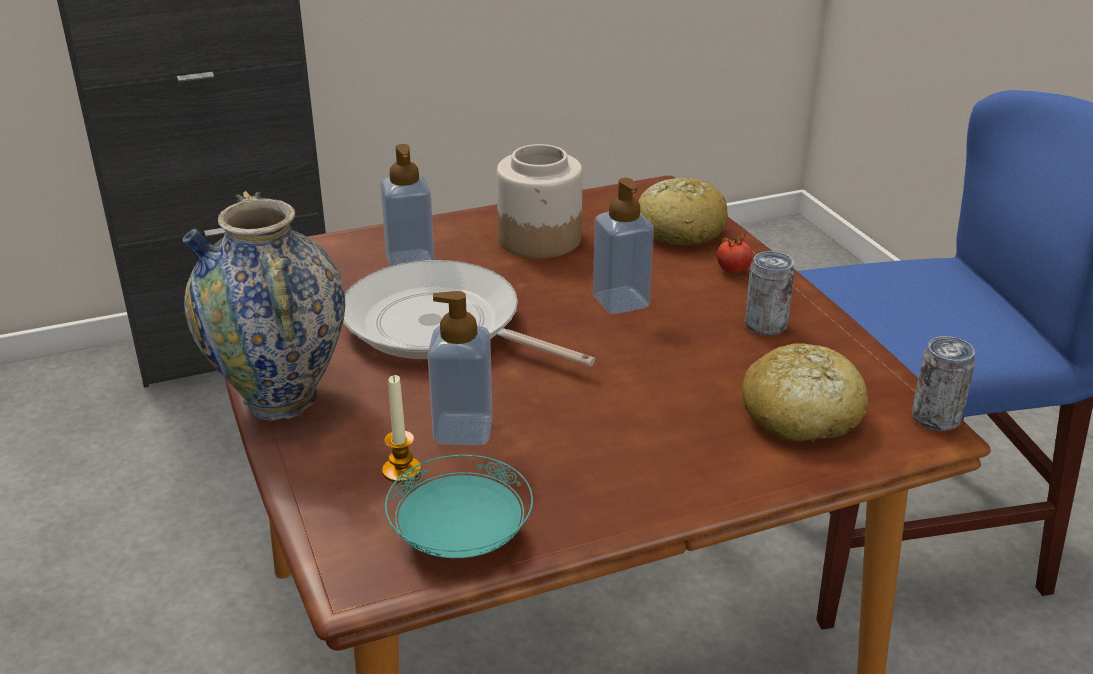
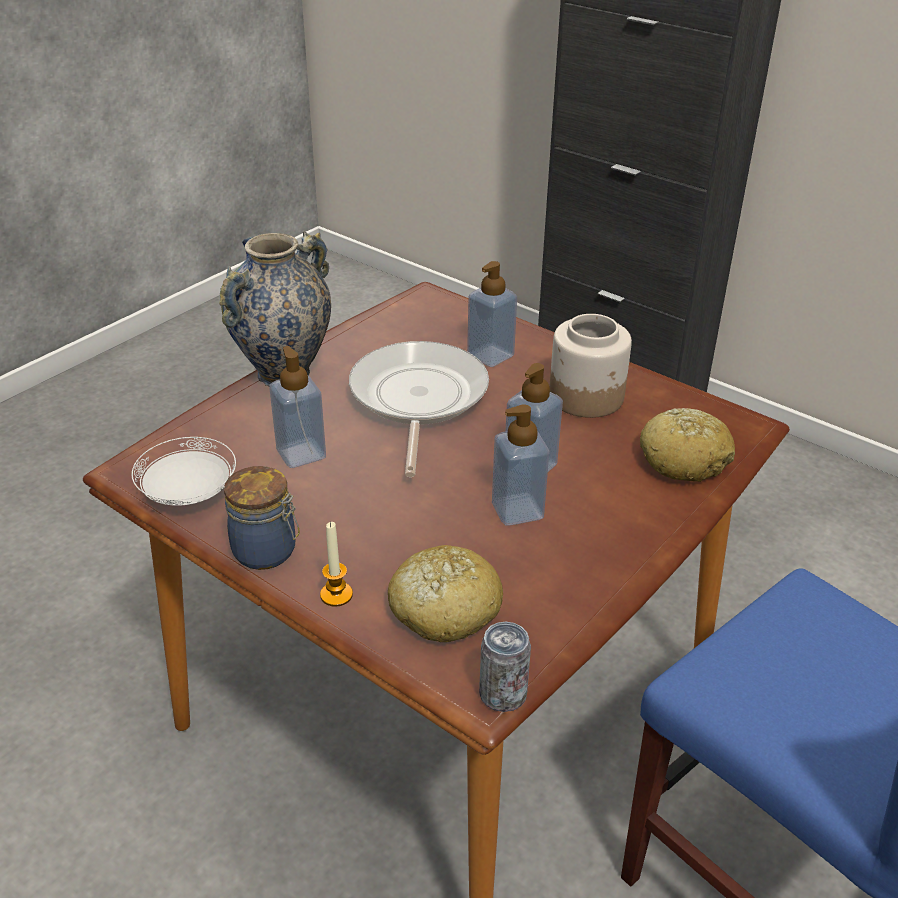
camera: 60 degrees right, 5 degrees up
candle [382,375,421,483] -> candle moved to [320,522,353,607]
turquoise plate [385,455,533,558] -> white plate [132,437,236,506]
tomato [717,232,752,274] -> none
can [744,251,795,336] -> none
none -> jar [224,466,300,570]
none -> soap dispenser [492,404,549,526]

